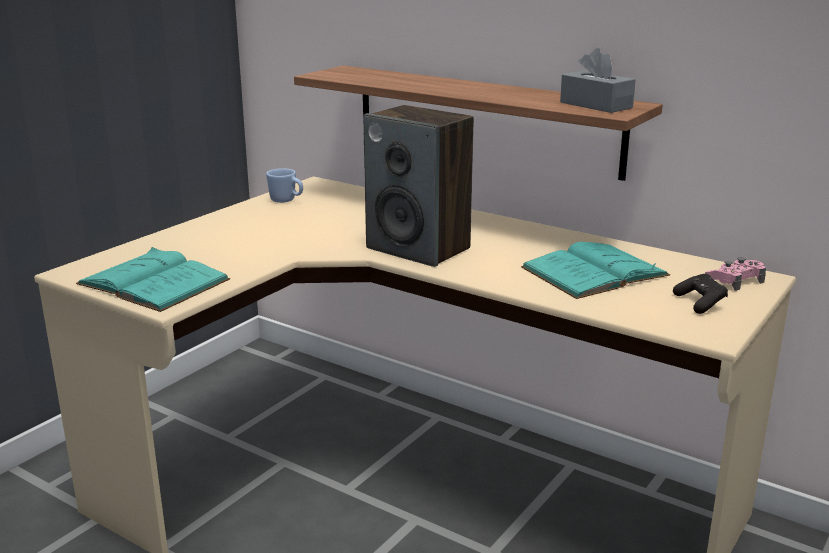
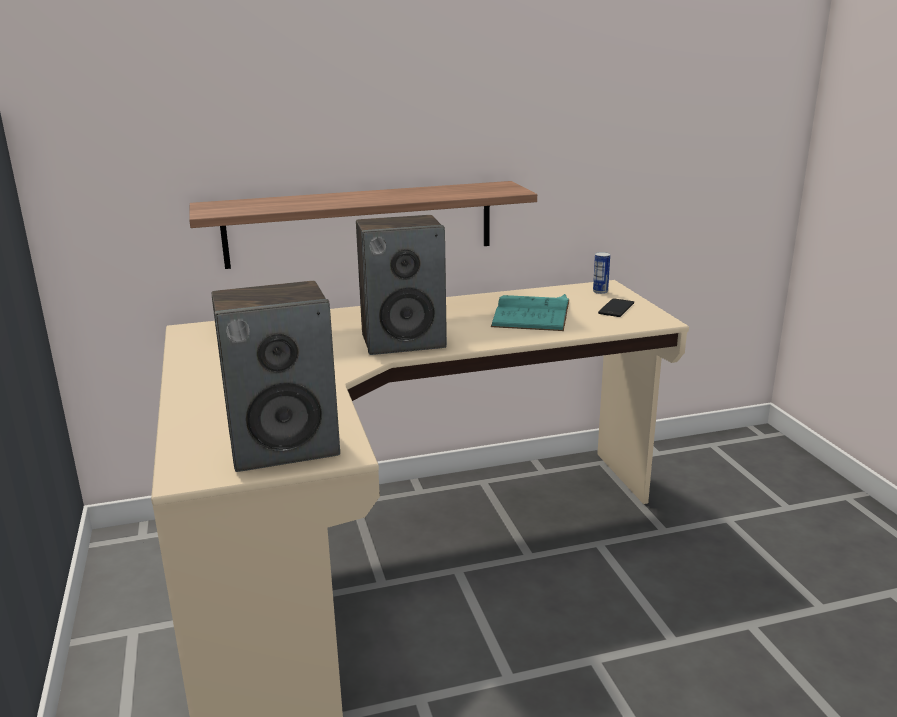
camera: 50 degrees left, 0 degrees up
turquoise book [76,247,230,312] -> speaker [212,281,340,472]
blue mug [266,168,303,203] -> none
grey tissue box [560,48,636,113] -> none
black game controller [673,274,728,314] -> phone [598,298,634,317]
pink game controller [705,258,766,291] -> can [593,252,610,294]

